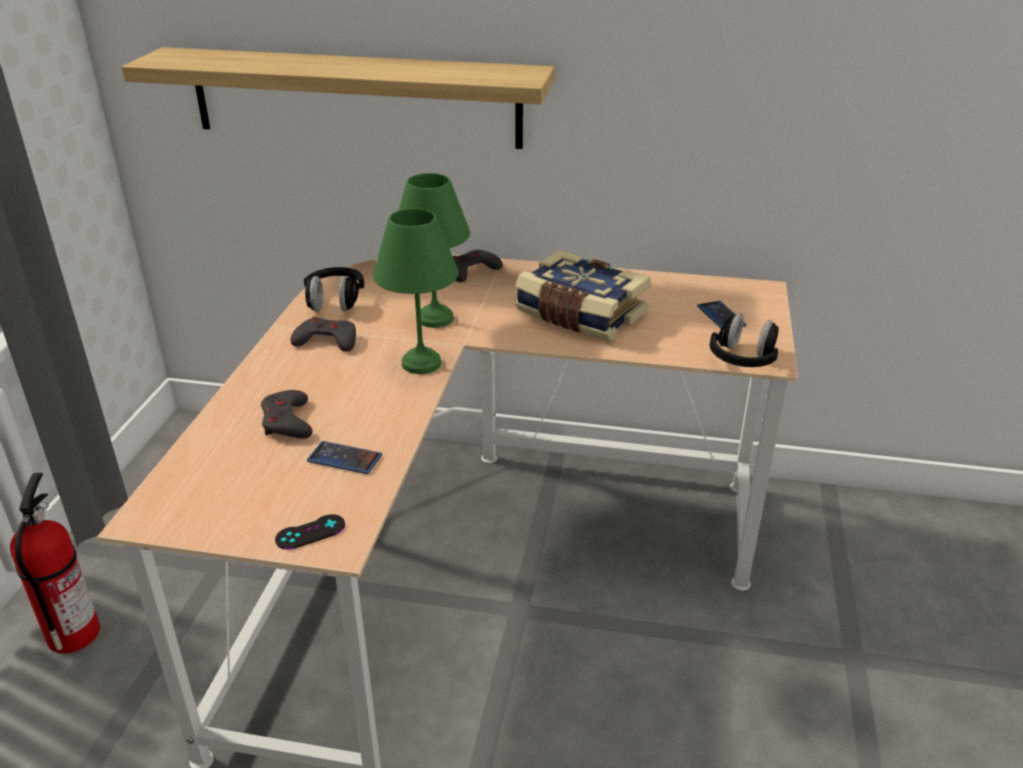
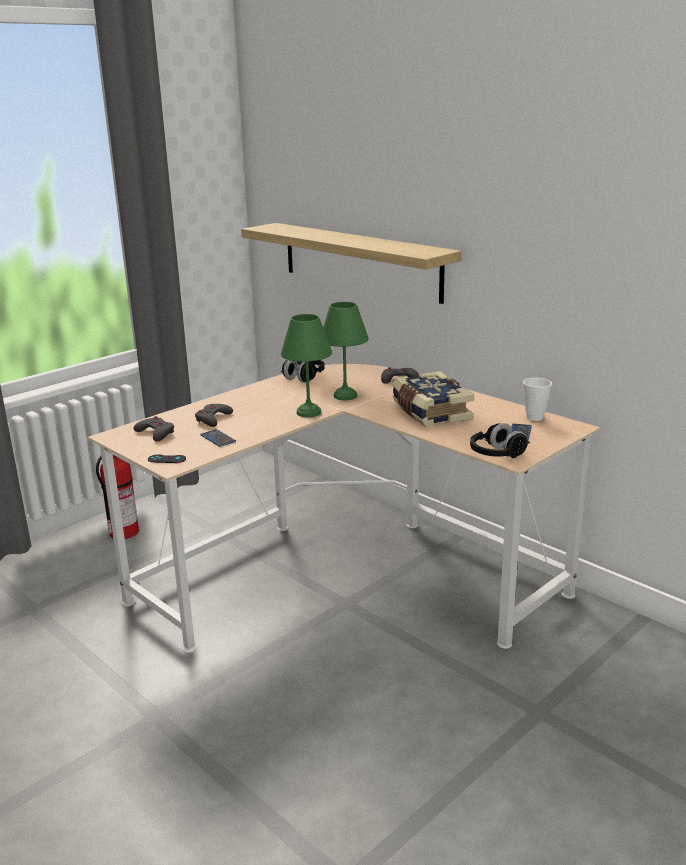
camera: 35 degrees right, 10 degrees down
grey game controller [290,317,356,352] -> grey game controller moved to [134,416,174,442]
none -> cup [523,378,552,421]

